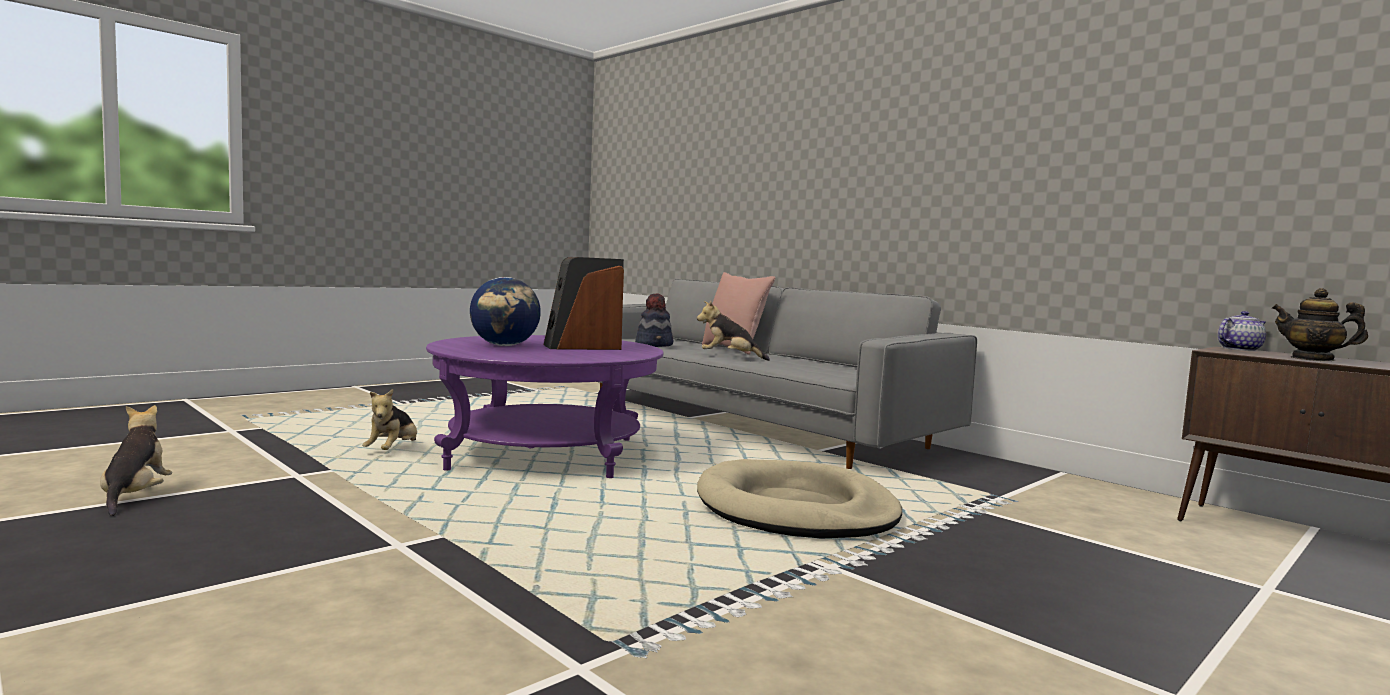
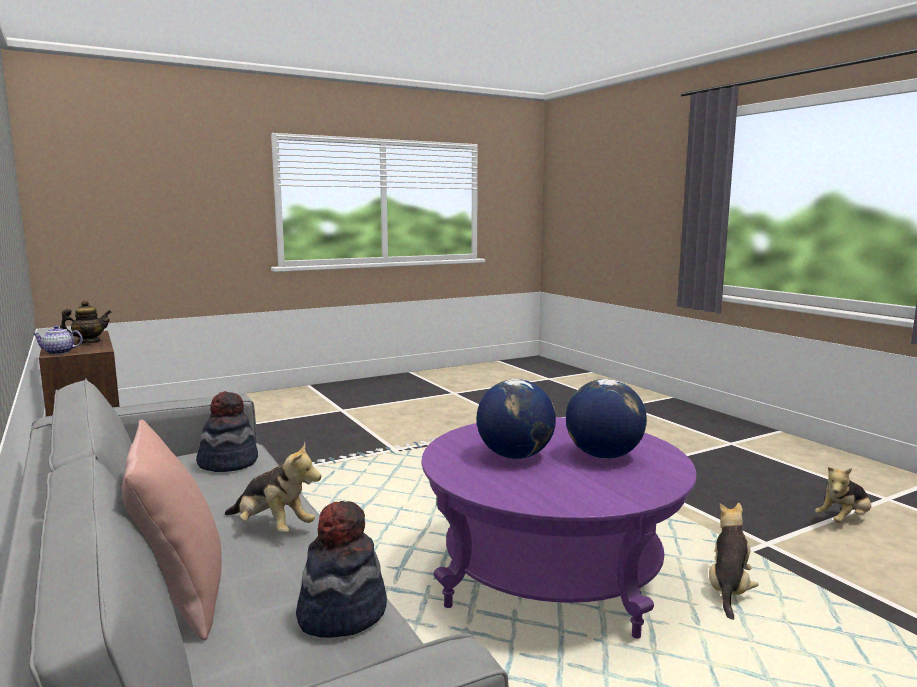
camera: 165 degrees left, 5 degrees up
plush toy [100,405,172,516] -> plush toy turned 60 degrees clockwise [815,467,871,523]
speaker [544,257,624,350] -> globe [477,379,556,459]
beige dog bed [697,459,902,539] -> none
teapot [1272,288,1368,361] -> teapot turned 75 degrees counterclockwise [60,300,112,343]
none -> hat [196,391,258,472]

